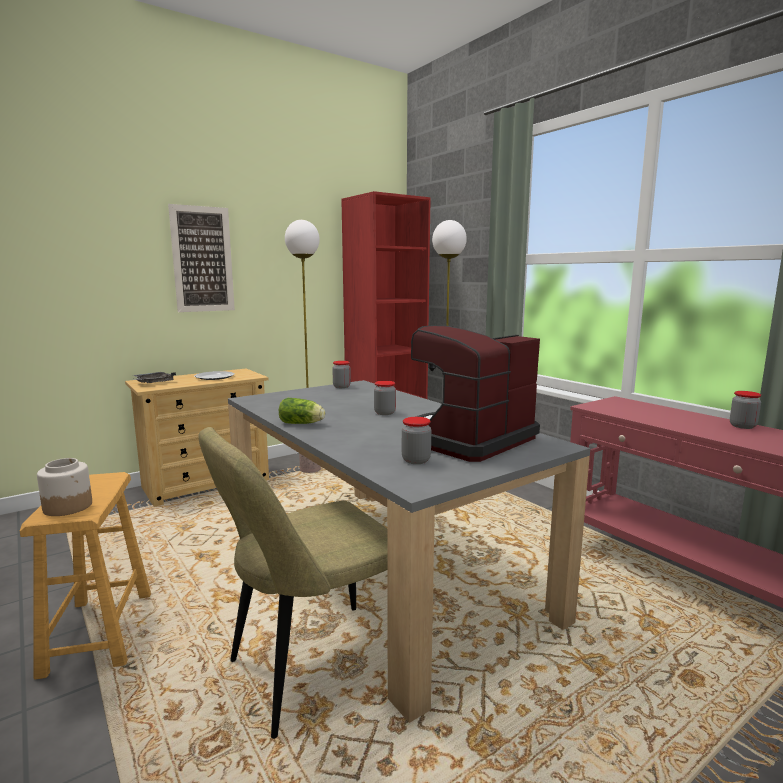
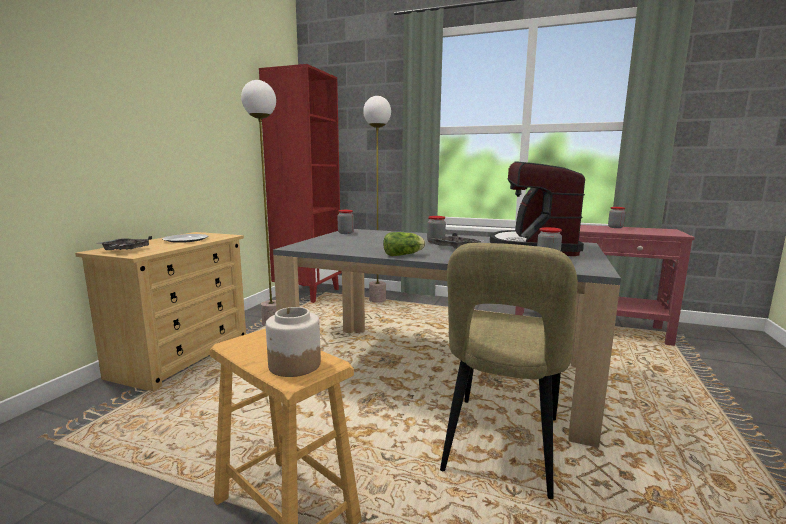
camera: 35 degrees left, 0 degrees up
picture [168,204,235,312] -> none
none -> grey tray [432,233,484,249]

